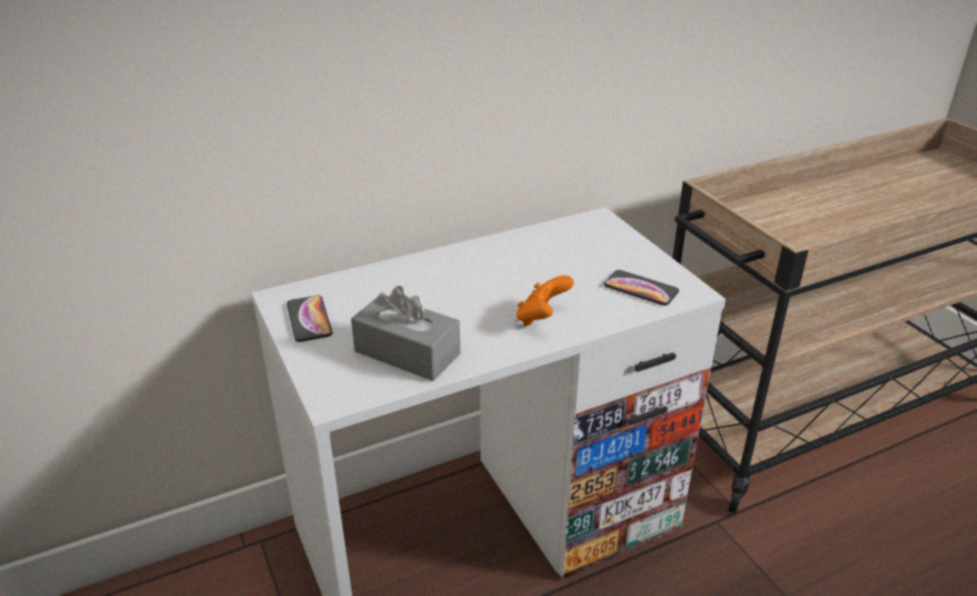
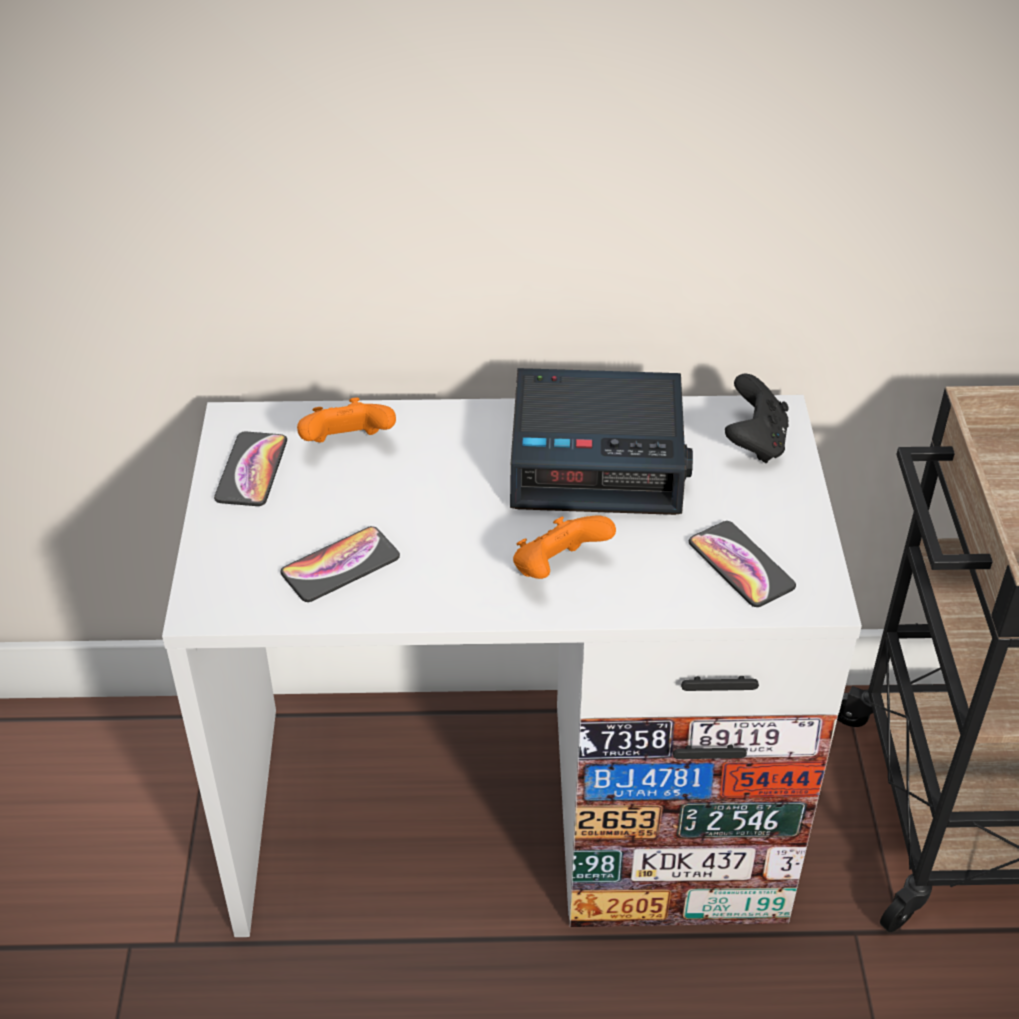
camera: 25 degrees right, 10 degrees up
grey tissue box [351,286,460,381] -> phone [281,526,400,602]
none -> orange game controller [297,398,396,443]
none -> alarm clock [510,368,693,515]
none -> black game controller [725,374,789,463]

